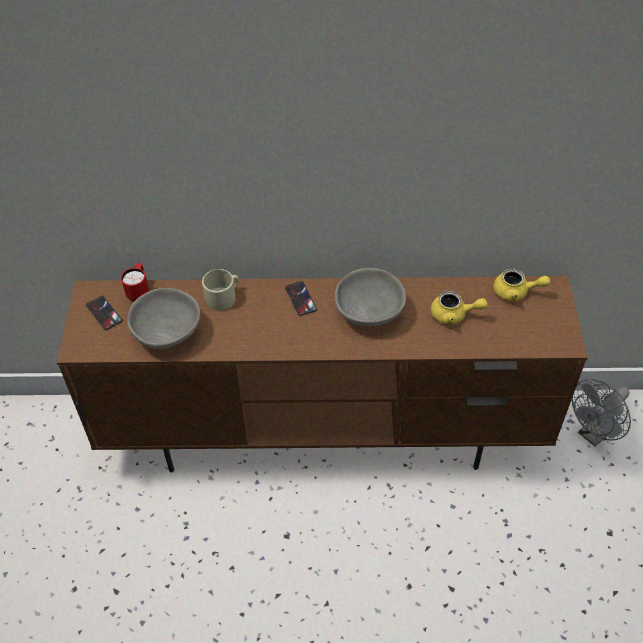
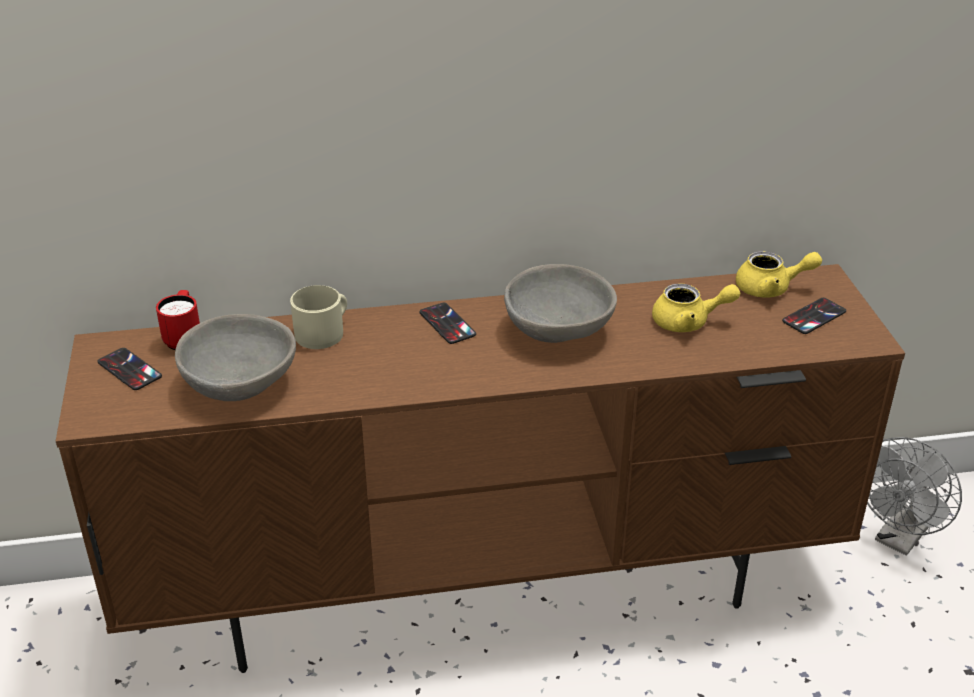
camera: 10 degrees left, 15 degrees down
none -> phone [782,298,846,334]

